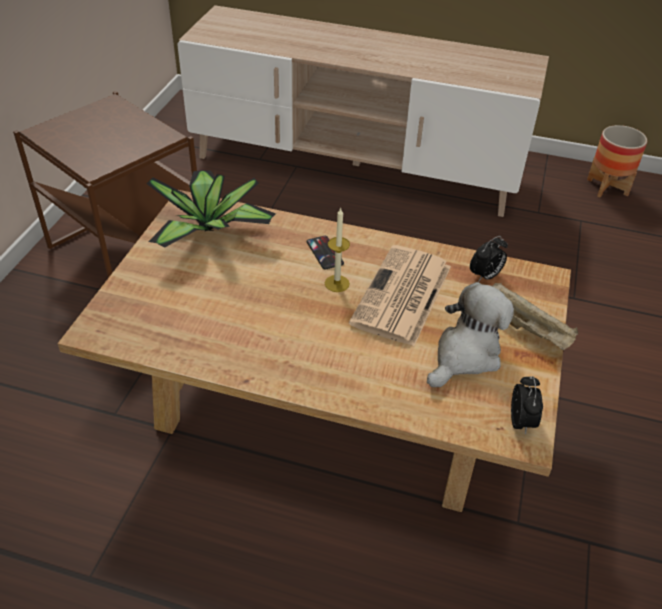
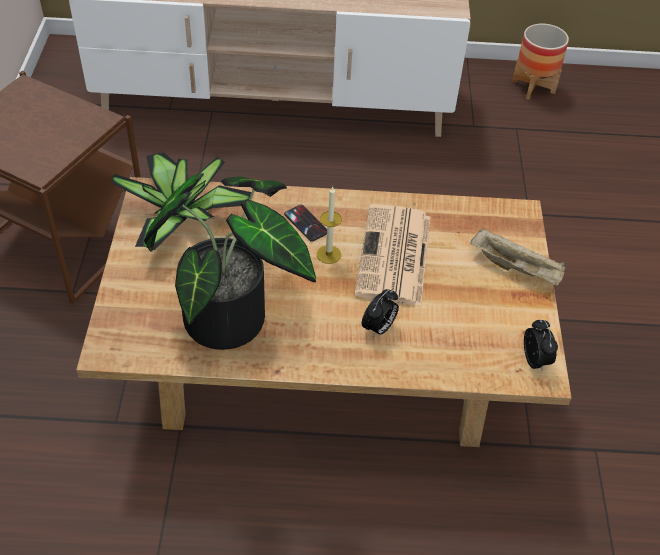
camera: 15 degrees left, 5 degrees up
plush toy [427,282,514,387] -> none
alarm clock [470,236,508,282] -> alarm clock moved to [362,289,399,337]
none -> potted plant [144,173,316,350]

